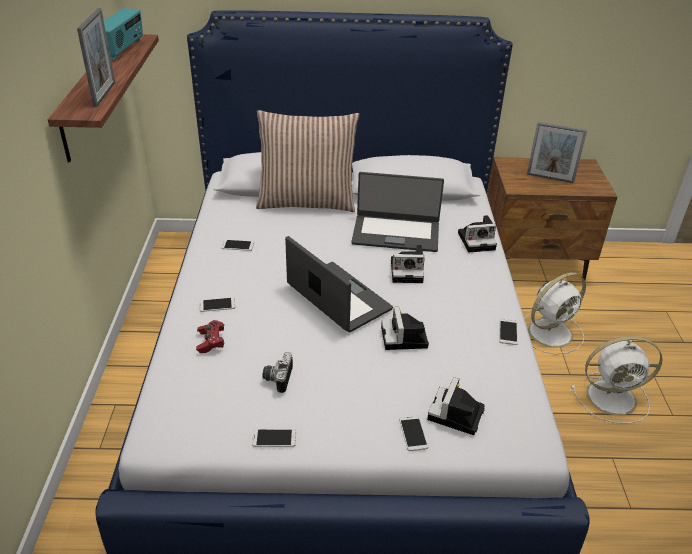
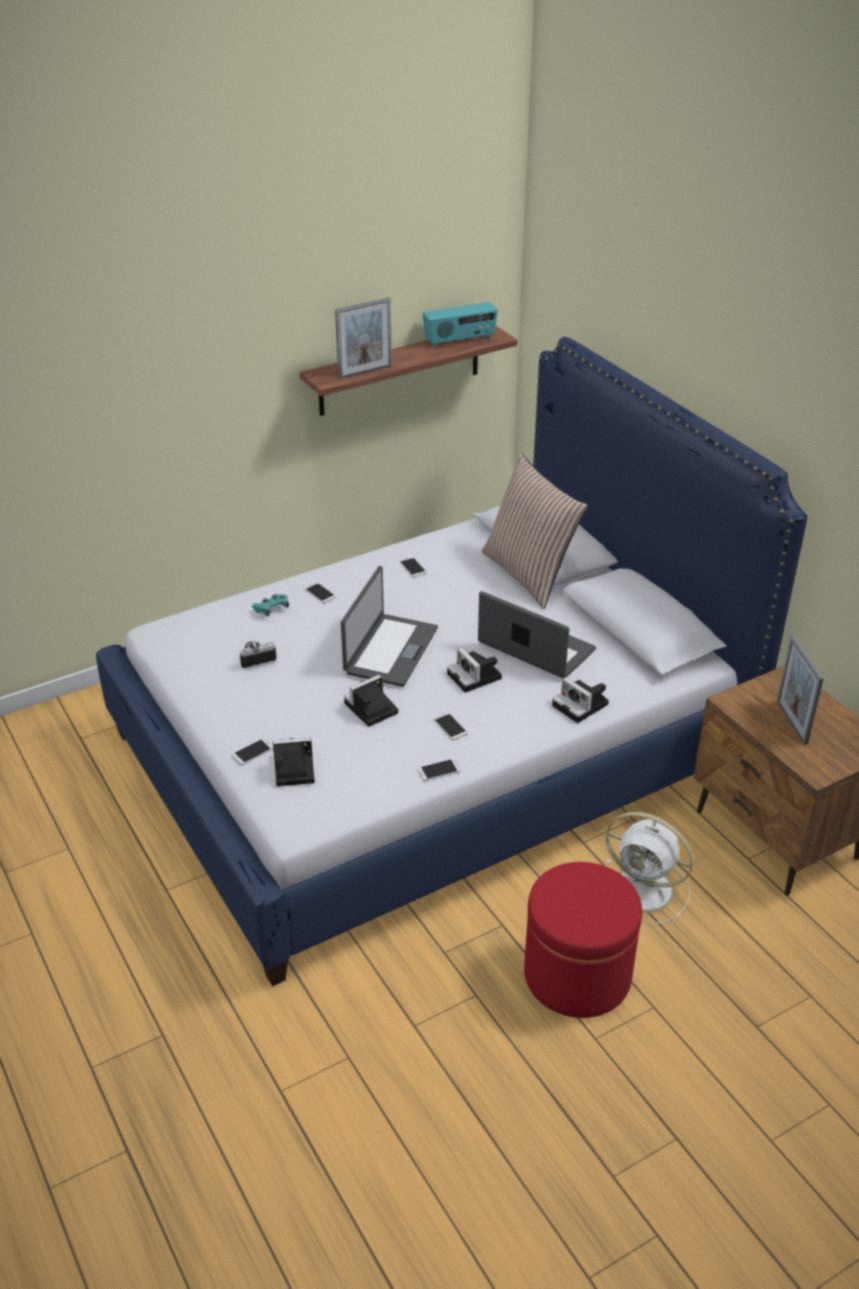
camera: 60 degrees right, 0 degrees up
red game controller [196,320,224,353] -> turquoise game controller [252,594,289,617]
phone [252,429,296,447] -> phone moved to [433,712,468,740]
laptop [351,172,444,252] -> laptop turned 150 degrees clockwise [478,591,596,679]
white fan [571,336,662,424] -> red ottoman [524,862,642,1018]

